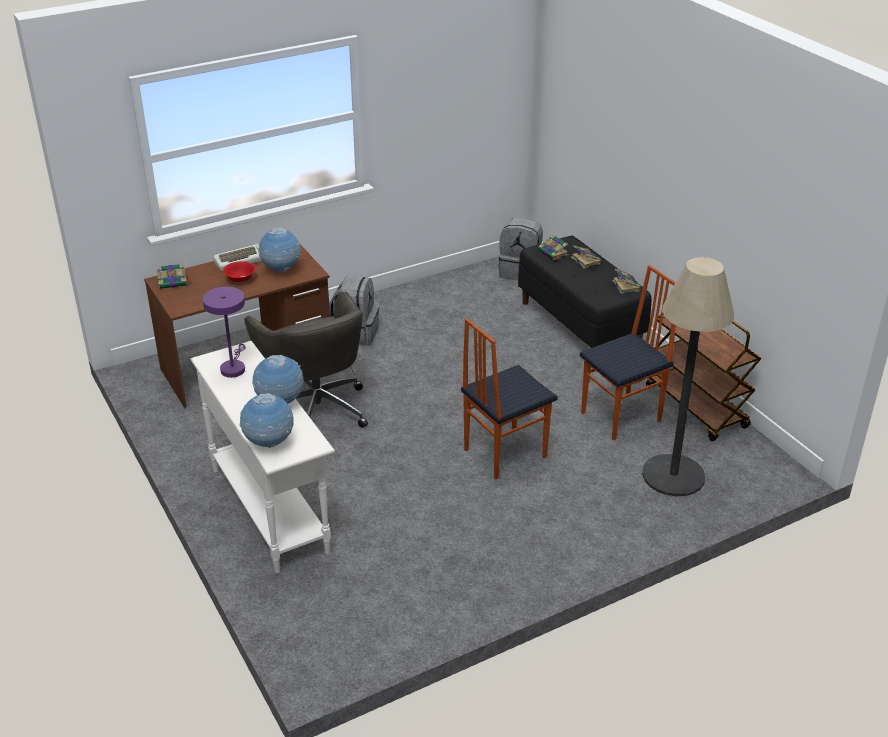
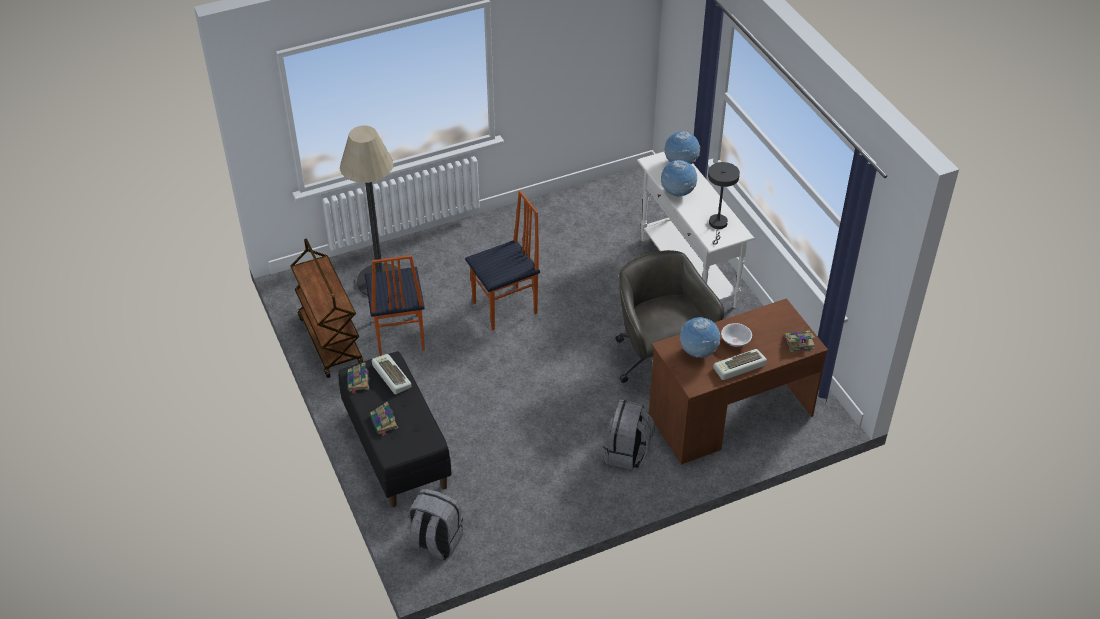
camera: 175 degrees left, 10 degrees up
purple table lamp [202,287,246,378] -> grey table lamp [708,162,740,245]
red bowl [223,261,256,283] -> white bowl [721,323,752,347]
book [538,234,569,260] -> none
chair [580,265,676,441] -> chair turned 75 degrees counterclockwise [365,255,425,356]
none -> keyboard [372,354,411,394]

